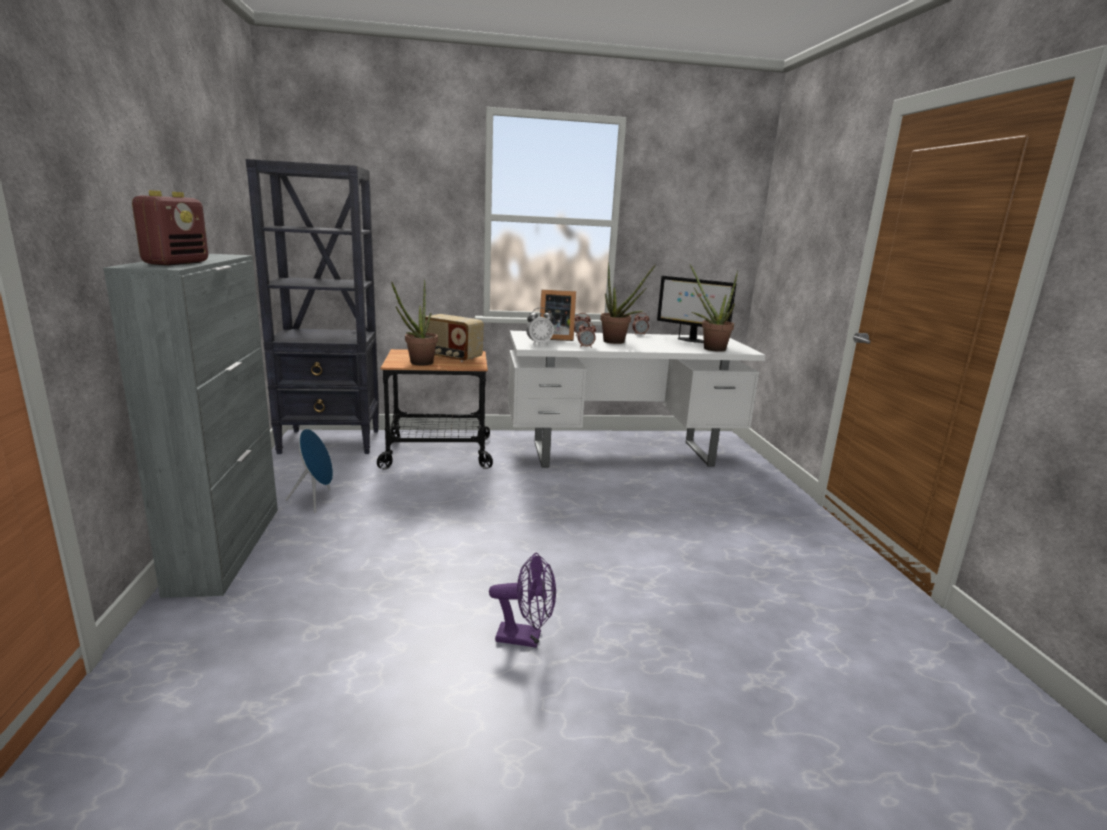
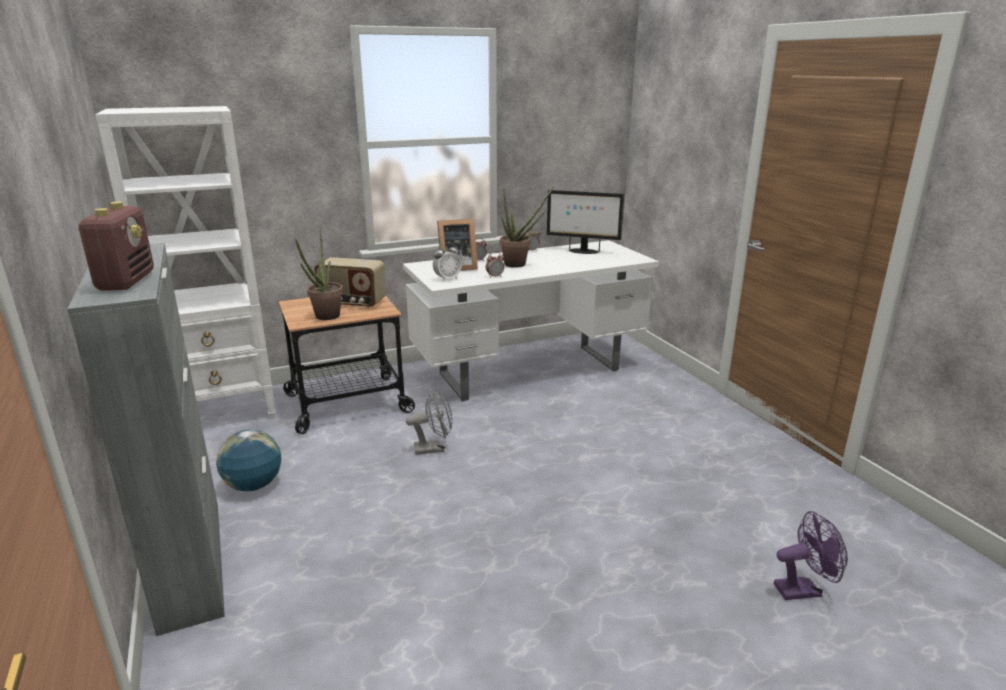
camera: 15 degrees left, 5 degrees up
black bookcase [246,159,379,454] -> white bookcase [95,106,275,419]
blue speaker [286,429,333,513] -> globe [216,429,282,491]
purple fan [489,553,556,648] -> purple fan moved to [774,511,848,600]
potted plant [690,264,738,352] -> none
none -> grey fan [406,389,453,455]

